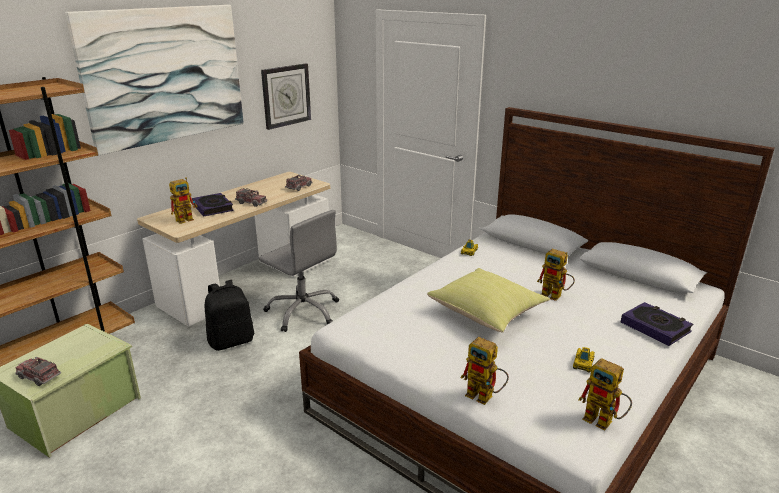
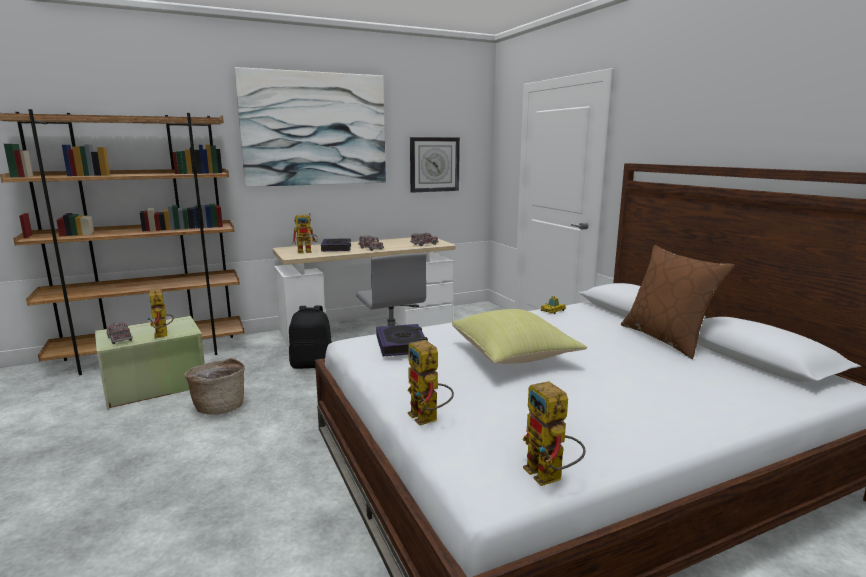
camera: 25 degrees right, 10 degrees down
toy robot [537,249,575,301] -> toy robot moved to [148,289,174,339]
toy car [573,347,595,373] -> none
book [621,302,693,346] -> book moved to [376,324,428,356]
none -> basket [184,358,245,415]
none -> brown pillow [621,245,735,359]

